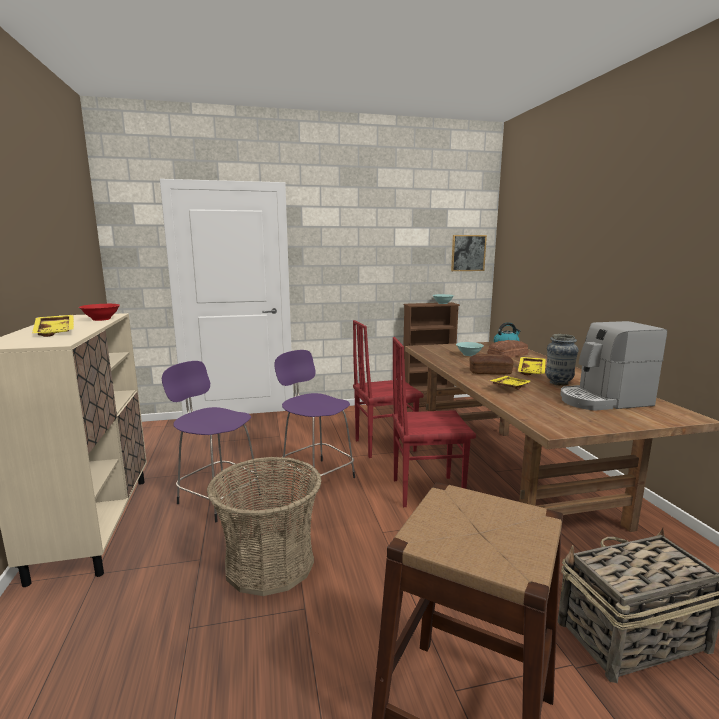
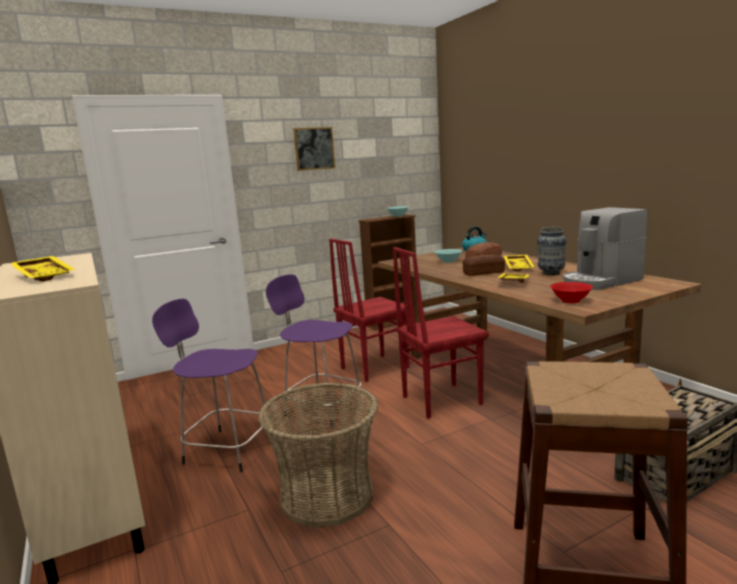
camera: 15 degrees left, 0 degrees up
red bowl [79,304,120,321] -> red bowl moved to [550,282,593,303]
picture [451,235,487,271] -> picture moved to [293,127,335,171]

